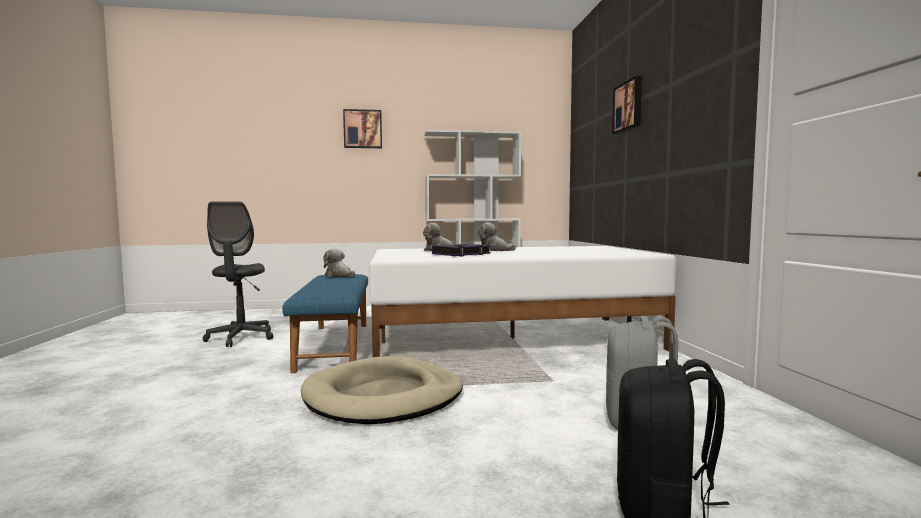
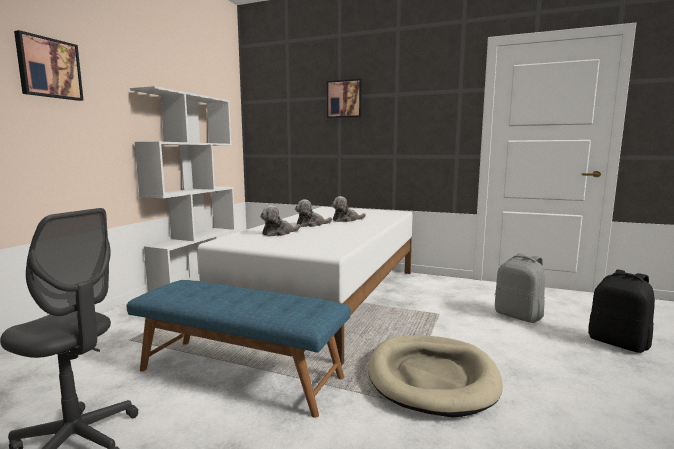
camera: 60 degrees left, 5 degrees up
plush toy [323,249,355,277] -> plush toy moved to [331,196,366,222]
book [432,244,490,257] -> none

